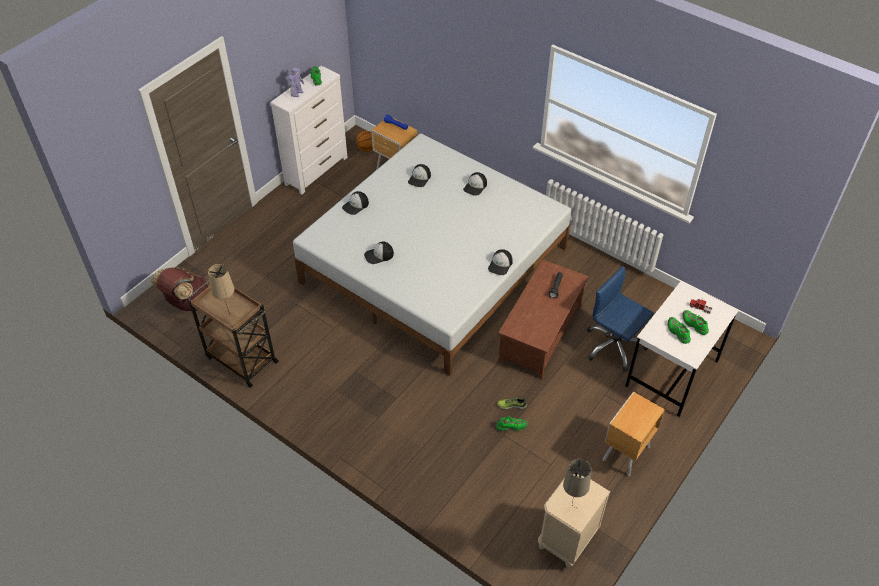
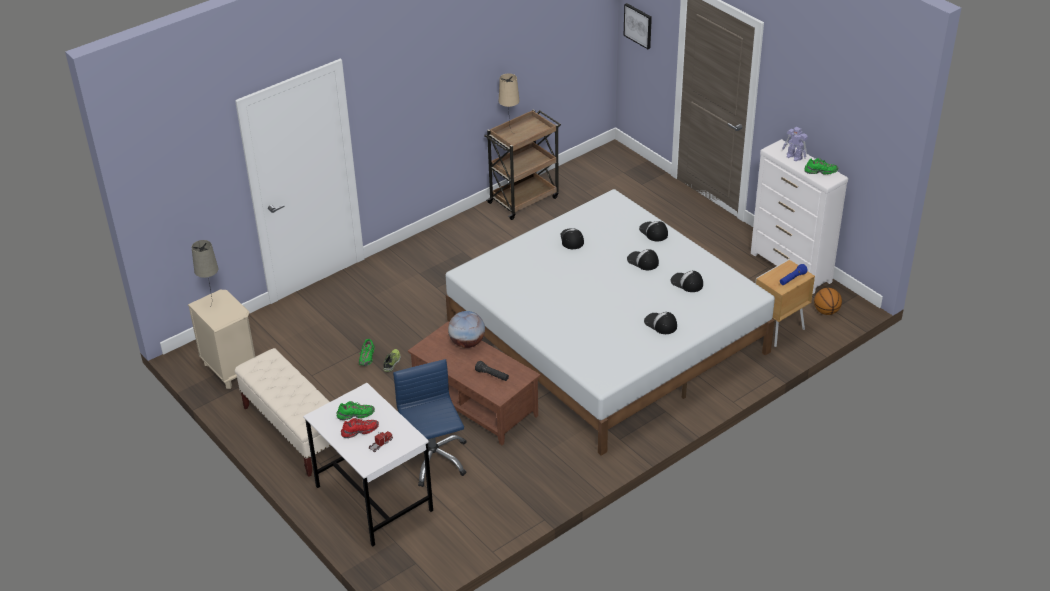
camera: 105 degrees right, 10 degrees down
brown backpack [151,267,208,311] -> none
cap [488,249,513,275] -> cap moved to [627,249,659,270]
blue office chair [587,266,654,372] -> blue office chair turned 75 degrees counterclockwise [393,359,467,487]
brown nightstand [603,392,665,476] -> beige bench [235,348,331,477]
green shoe [682,310,709,335] -> red shoe [341,418,379,438]
none -> globe [448,311,485,348]
none -> picture [624,3,652,49]

